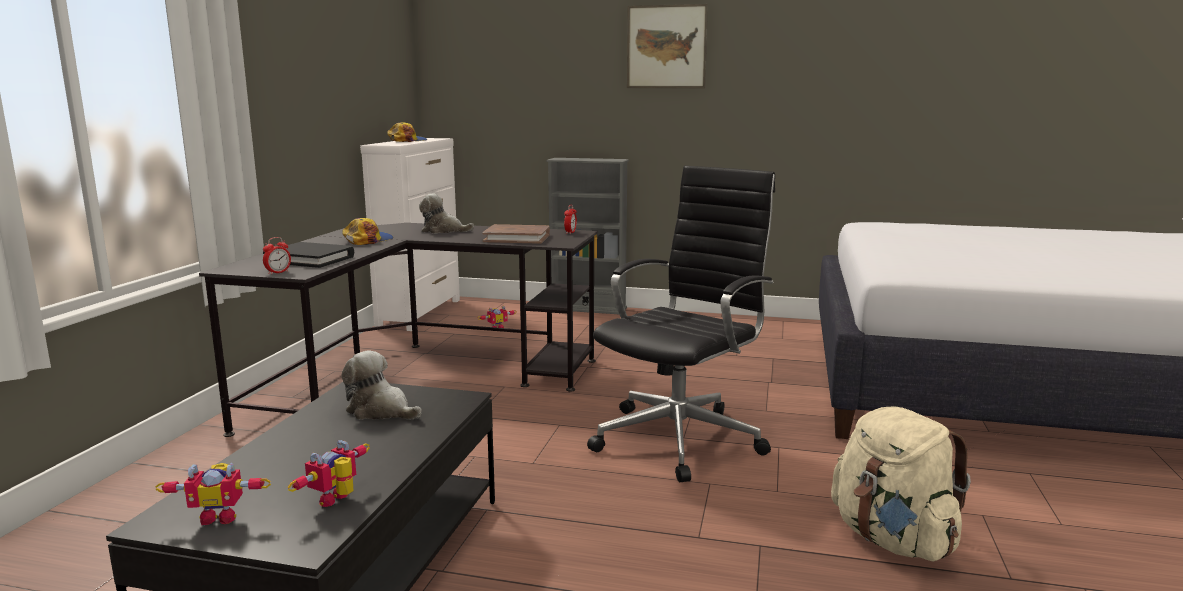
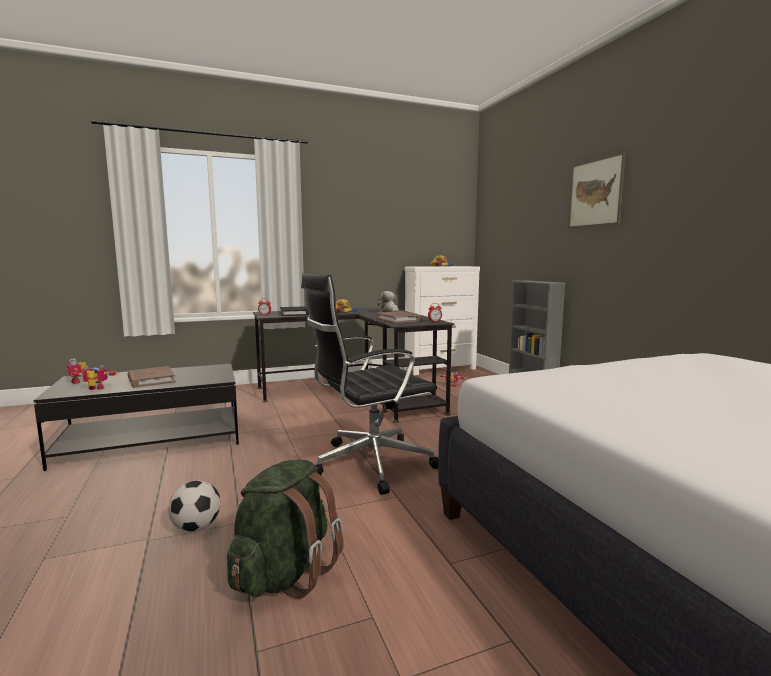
camera: 55 degrees right, 5 degrees down
plush toy [341,350,422,420] -> none
black office chair [587,166,775,482] -> black office chair turned 150 degrees clockwise [301,273,438,495]
beige backpack [831,406,971,561] -> green backpack [227,459,344,599]
none -> brown book [128,366,176,388]
none -> football [169,480,220,532]

